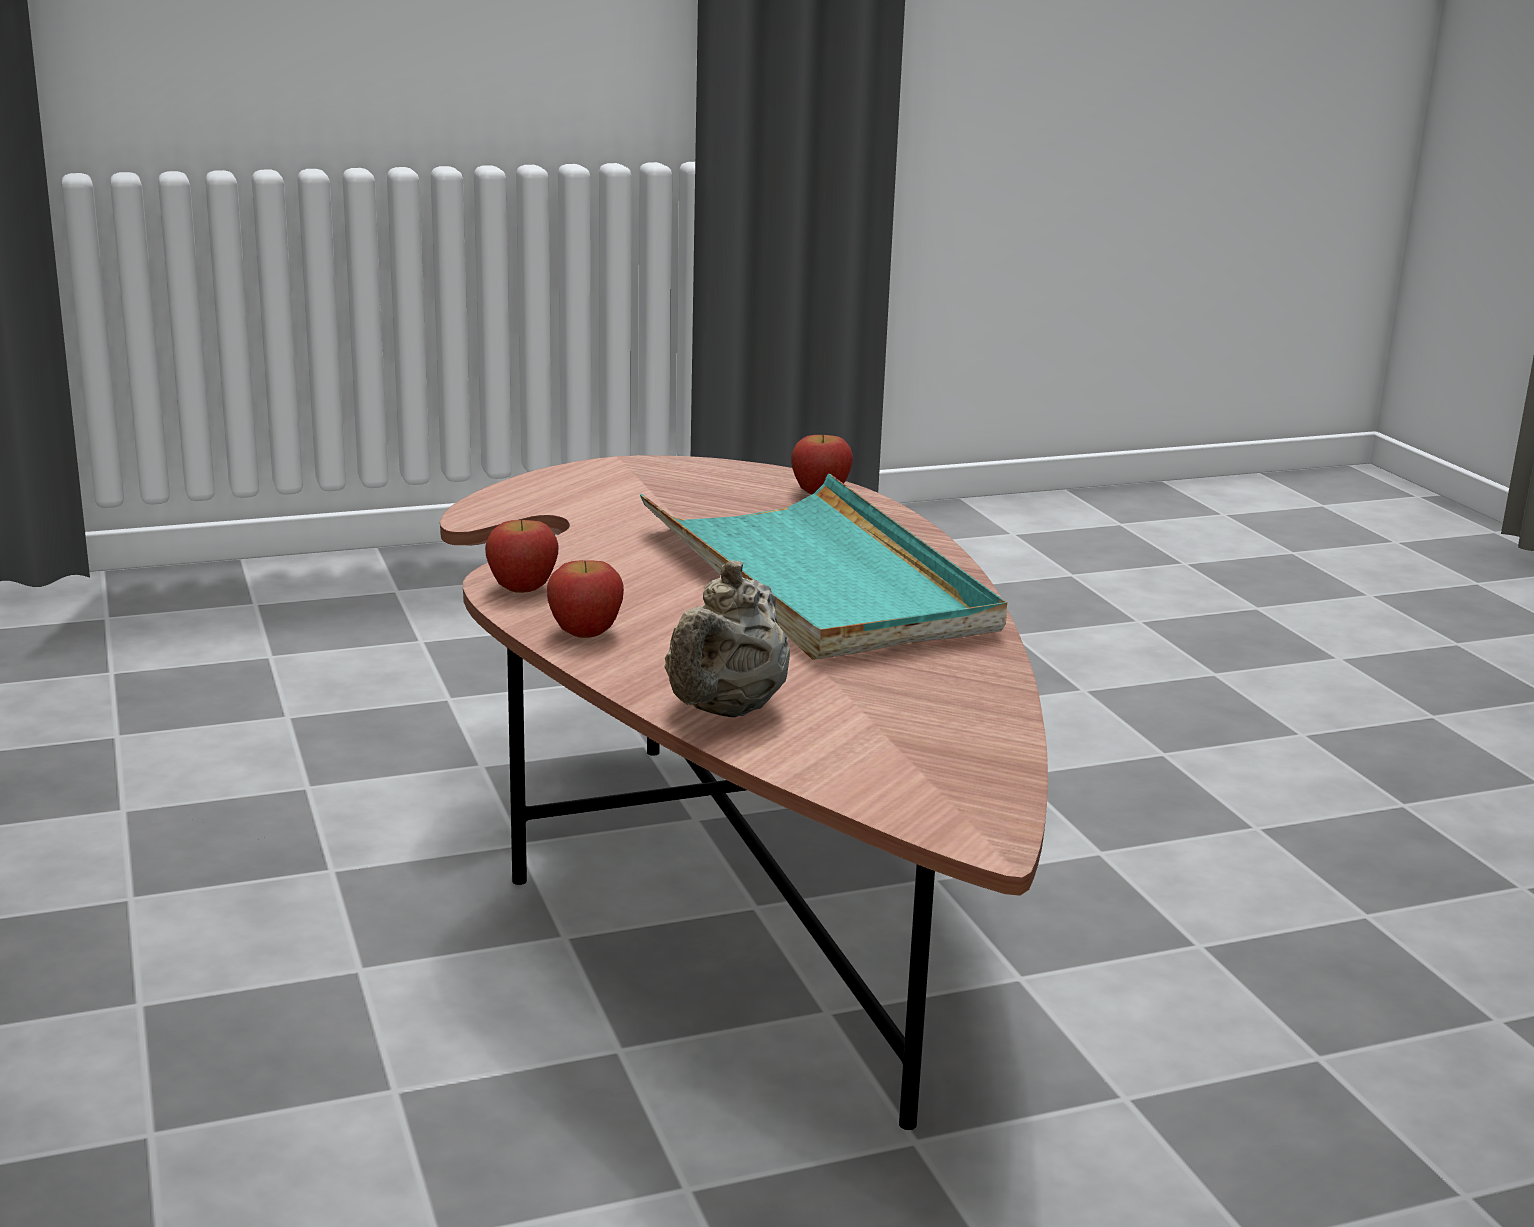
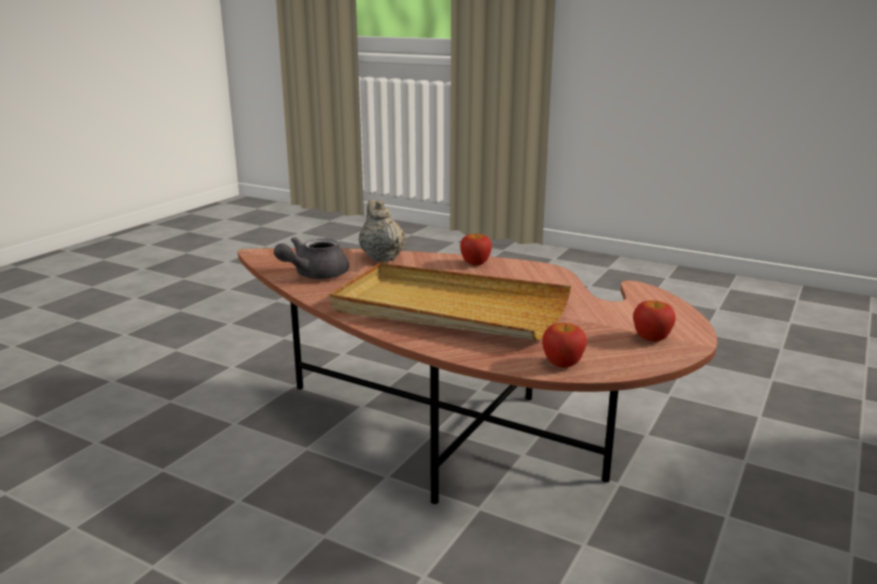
camera: 140 degrees right, 0 degrees up
apple [485,520,558,593] -> apple moved to [633,300,676,342]
turquoise tray [640,474,1007,660] -> beige tray [330,263,571,340]
none -> grey teapot [274,237,349,279]

